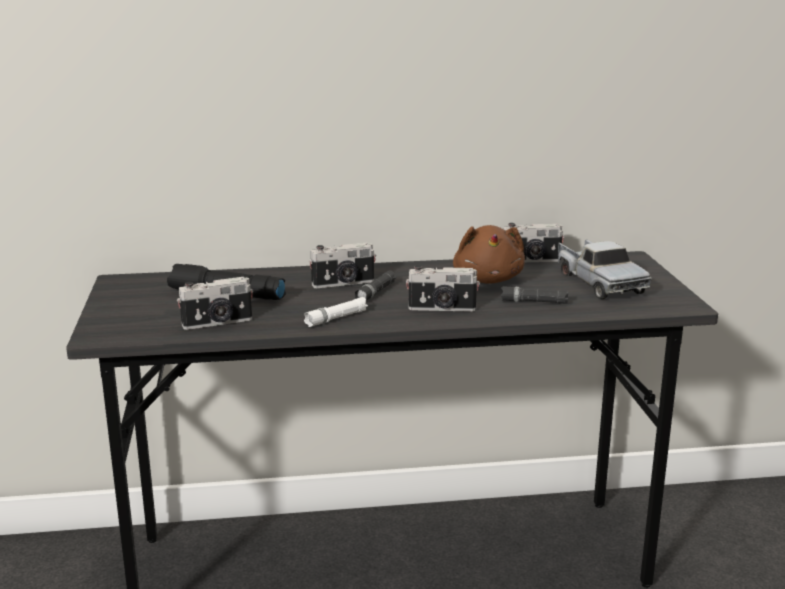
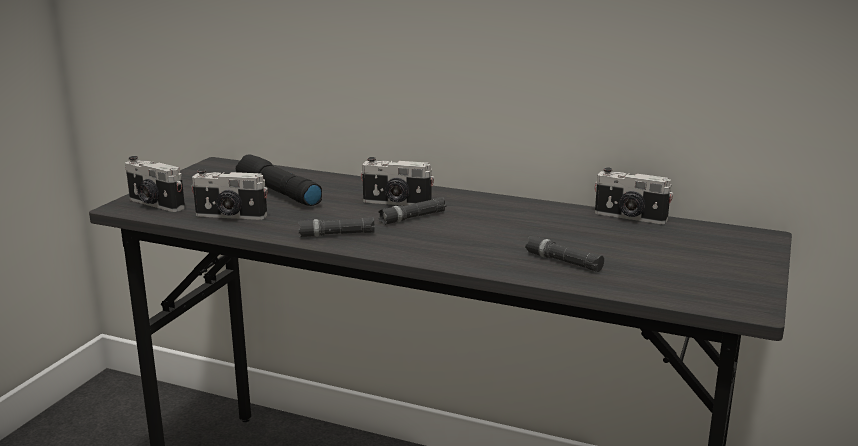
camera: 30 degrees right, 0 degrees up
white flashlight [304,297,368,327] -> black flashlight [298,217,375,237]
camera [406,265,480,312] -> camera moved to [125,156,185,212]
brown plush toy [453,225,525,284] -> none
toy truck [558,239,652,299] -> none

